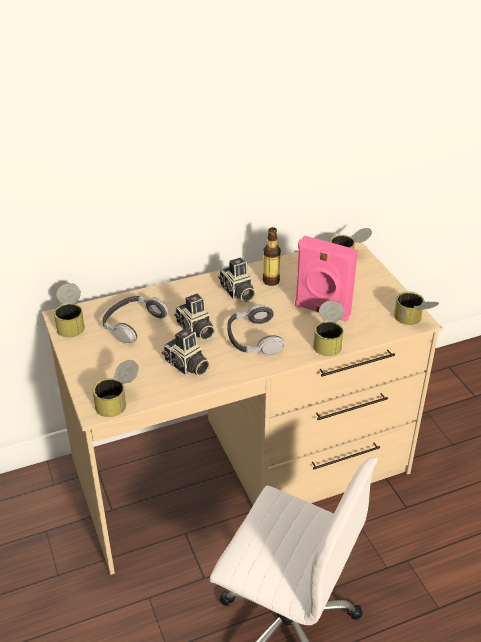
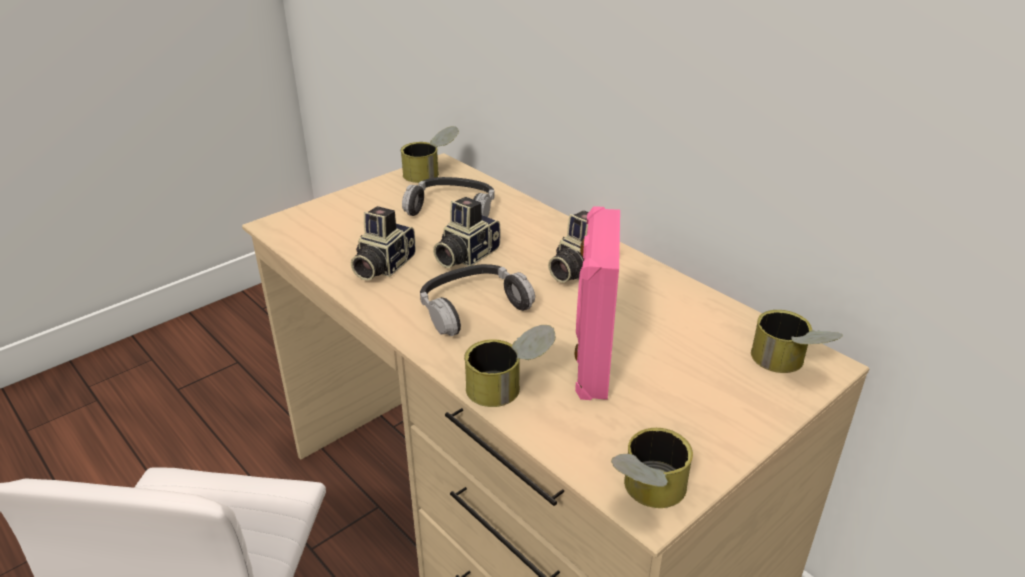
camera: 70 degrees right, 5 degrees down
can [92,360,139,417] -> none
bottle [262,227,281,286] -> none

